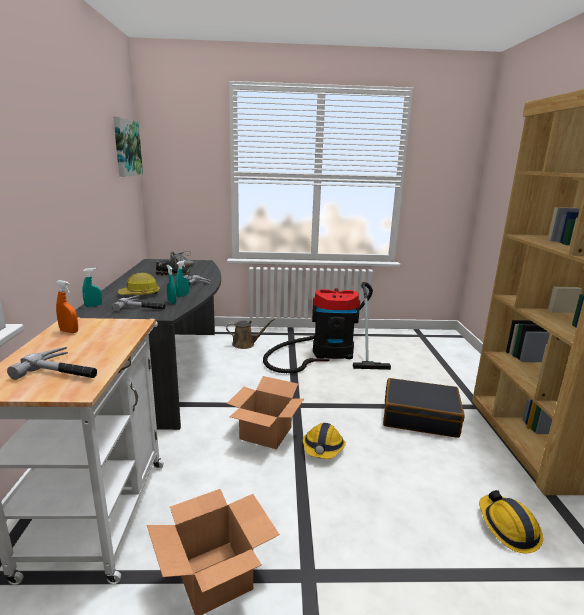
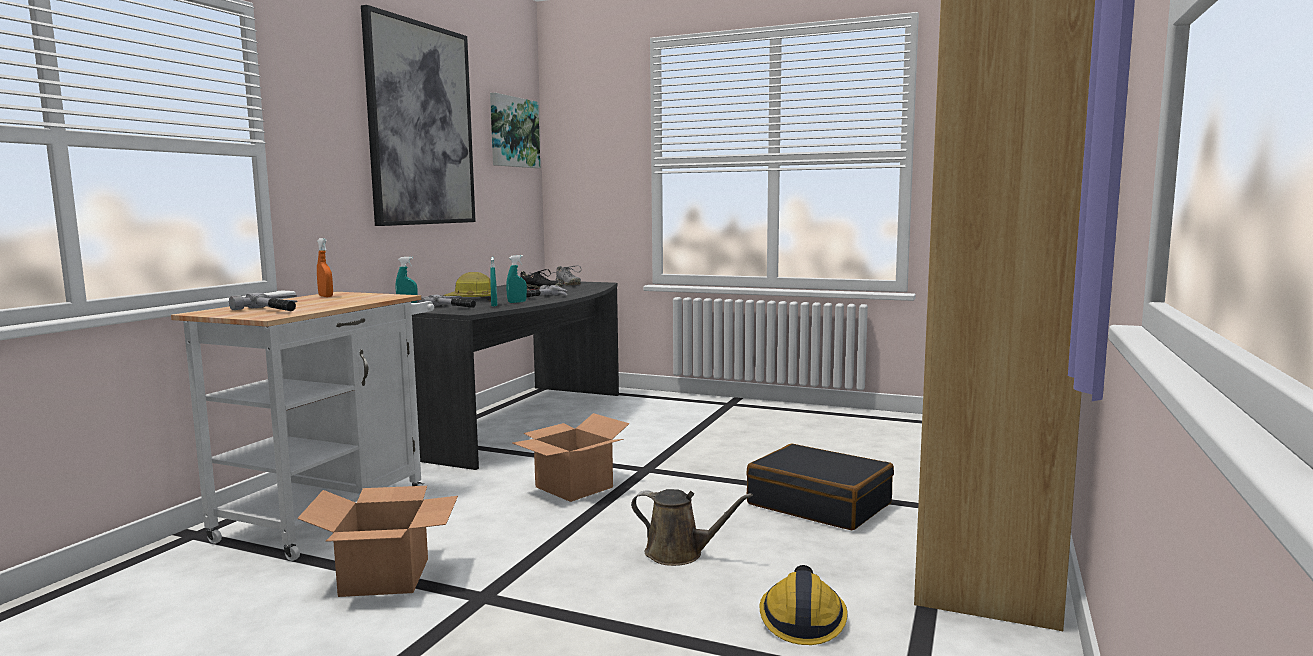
camera: 25 degrees right, 10 degrees down
brown watering can [226,319,275,349] -> brown watering can moved to [631,489,753,566]
vacuum cleaner [263,282,391,373] -> none
hard hat [303,423,346,459] -> none
none -> picture [361,5,476,226]

